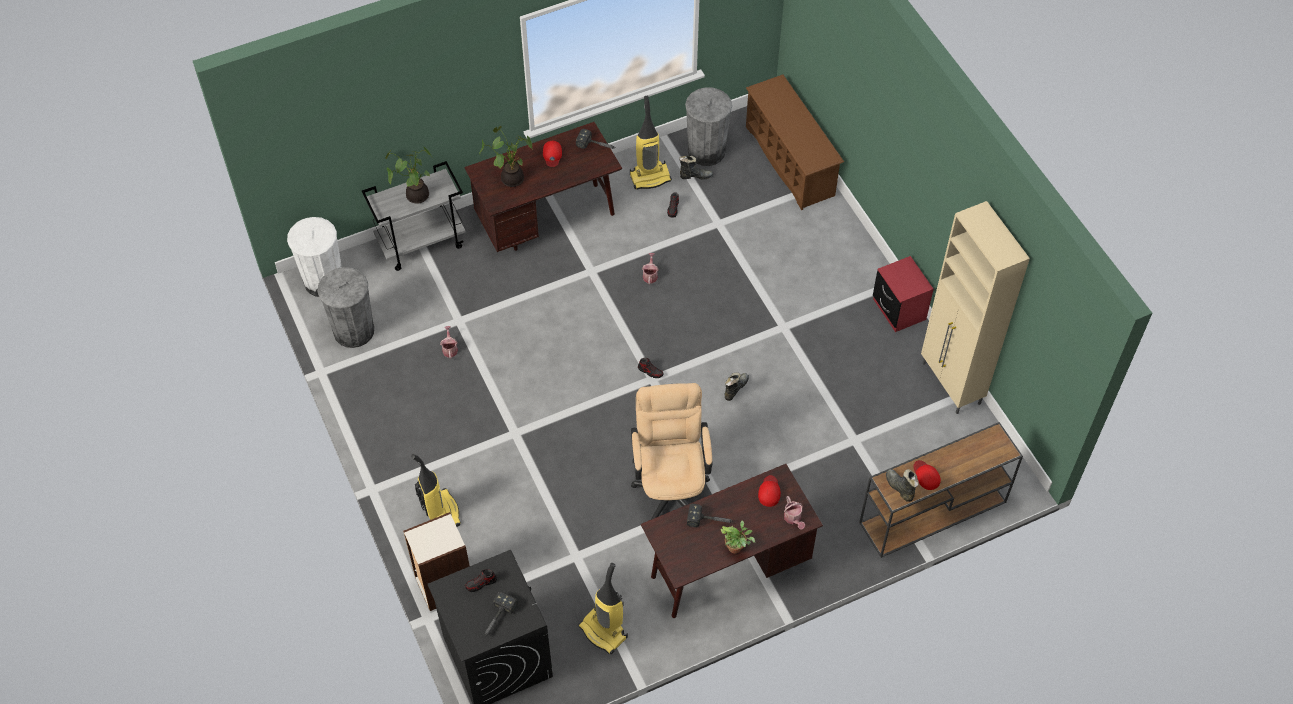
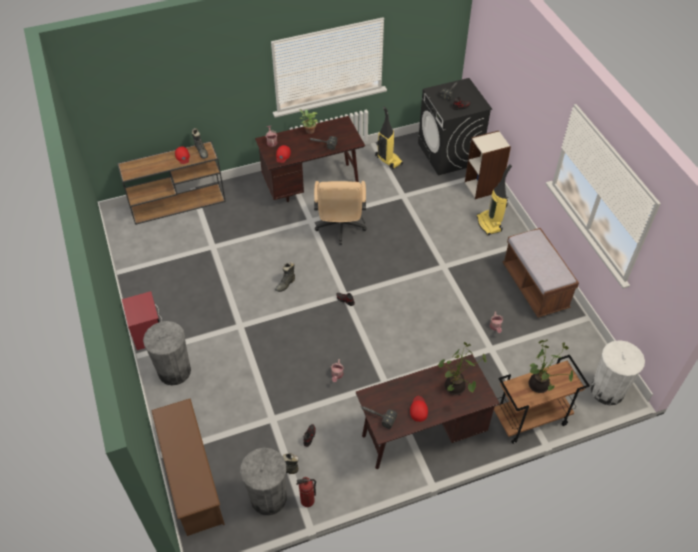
camera: 175 degrees left, 5 degrees down
grey trash can [318,267,374,348] -> grey trash can moved to [143,321,191,385]
grey cart [362,161,466,271] -> brown cart [494,355,590,444]
vacuum cleaner [630,96,672,190] -> none
beige cabinet [921,201,1030,414] -> none
none -> fire extinguisher [296,477,316,507]
none -> brown bench [503,228,579,318]

